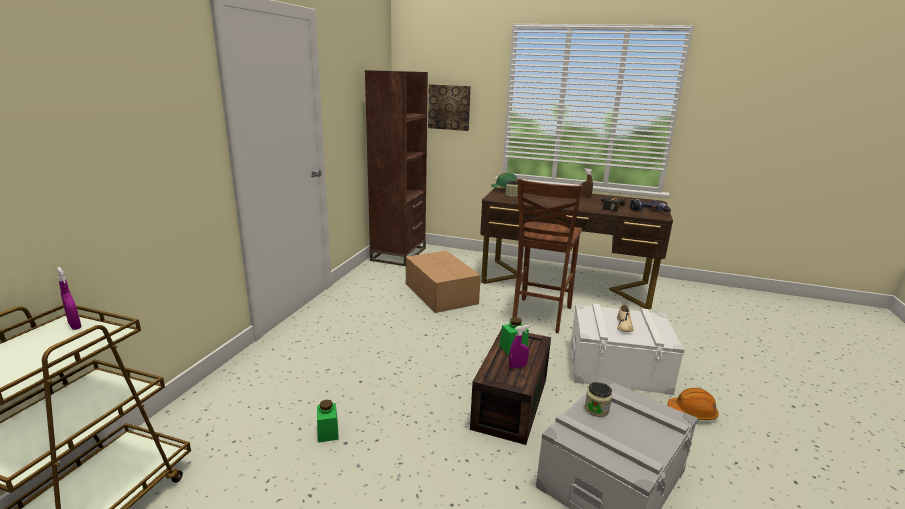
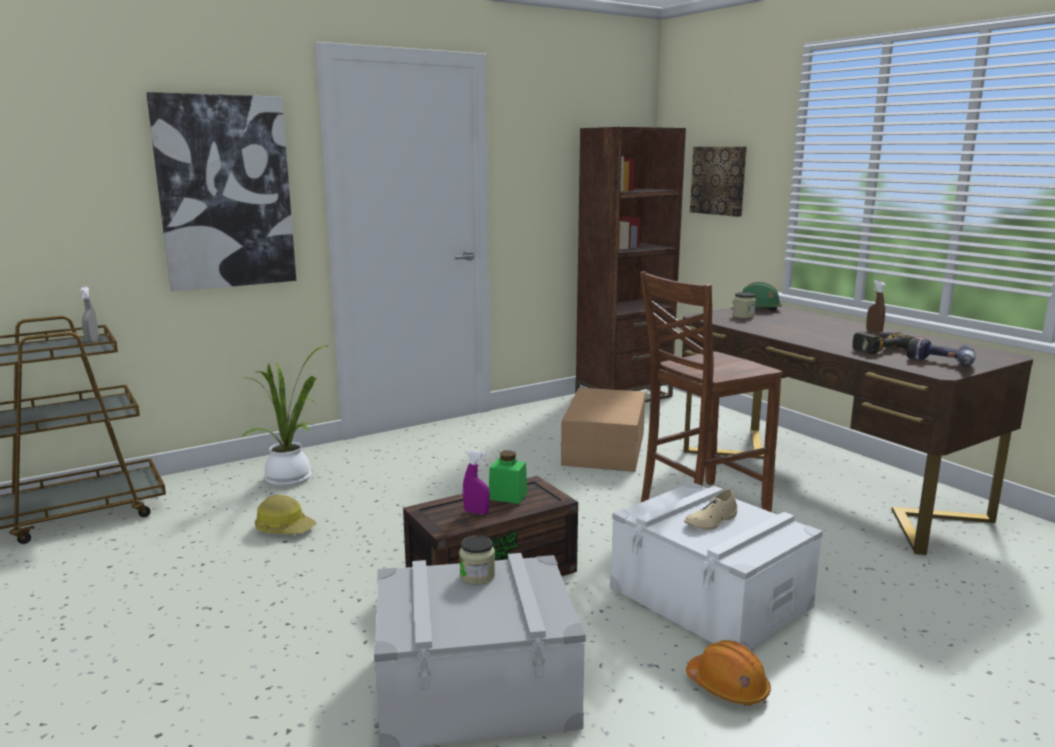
camera: 40 degrees right, 5 degrees down
purple spray bottle [57,267,82,330] -> grey spray bottle [79,287,99,343]
green jar [317,400,339,443] -> hard hat [255,495,316,534]
none -> picture [146,92,296,292]
none -> potted plant [241,345,329,487]

